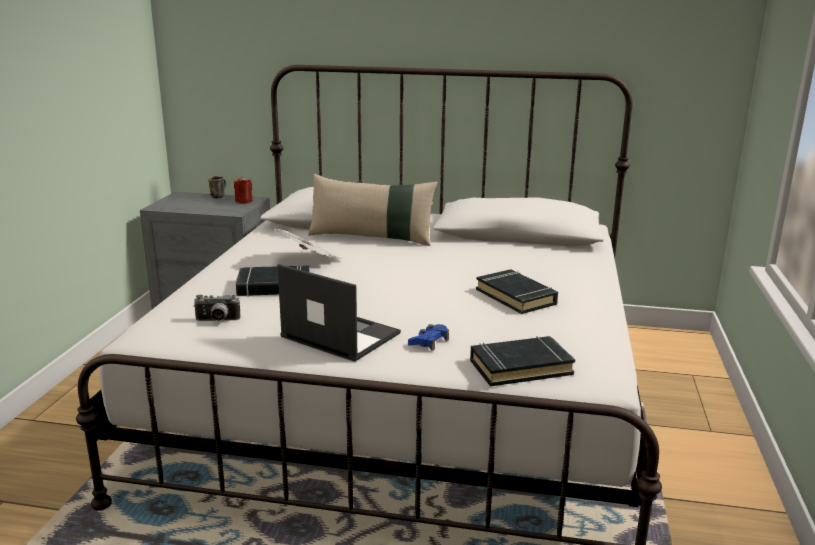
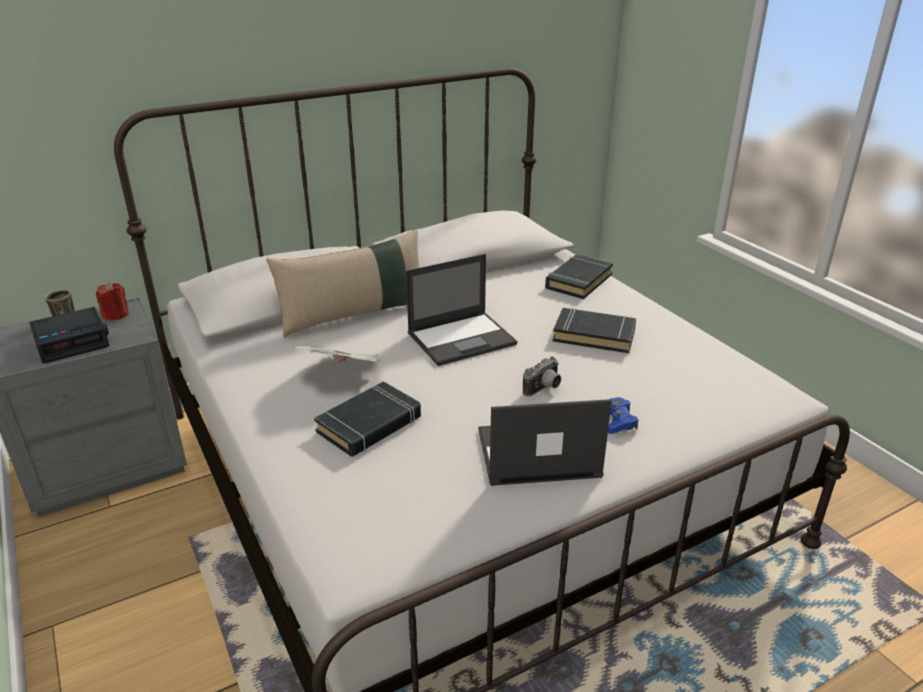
camera: 40 degrees left, 10 degrees up
camera [193,295,240,321] -> camera moved to [523,356,561,396]
black book [470,336,575,386] -> black book moved to [545,254,613,299]
none -> alarm clock [29,307,109,363]
none -> laptop [406,254,517,366]

